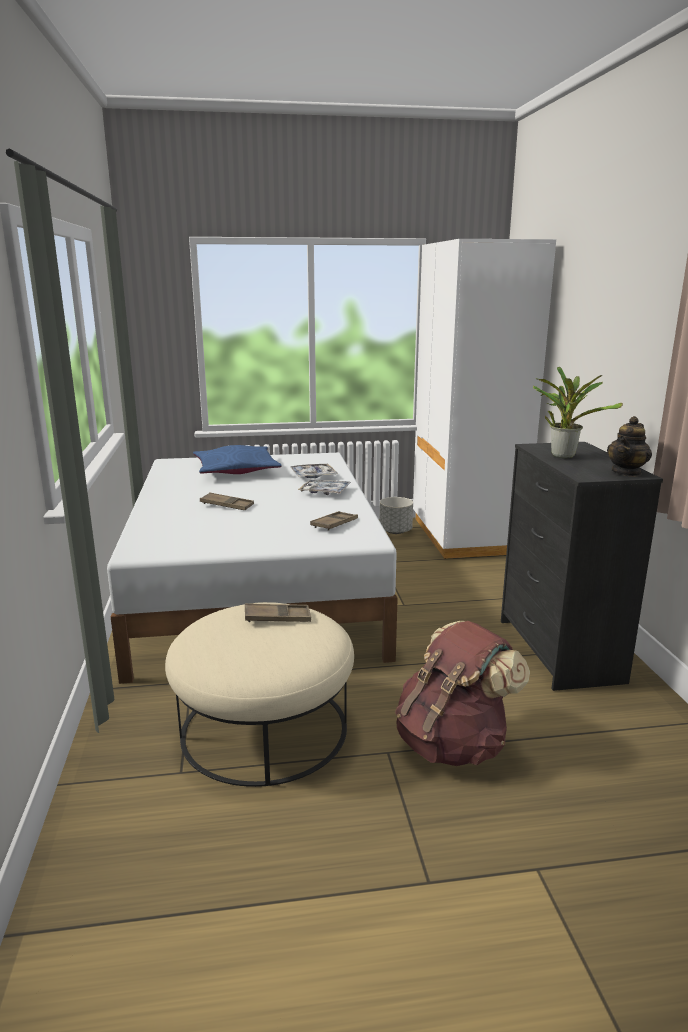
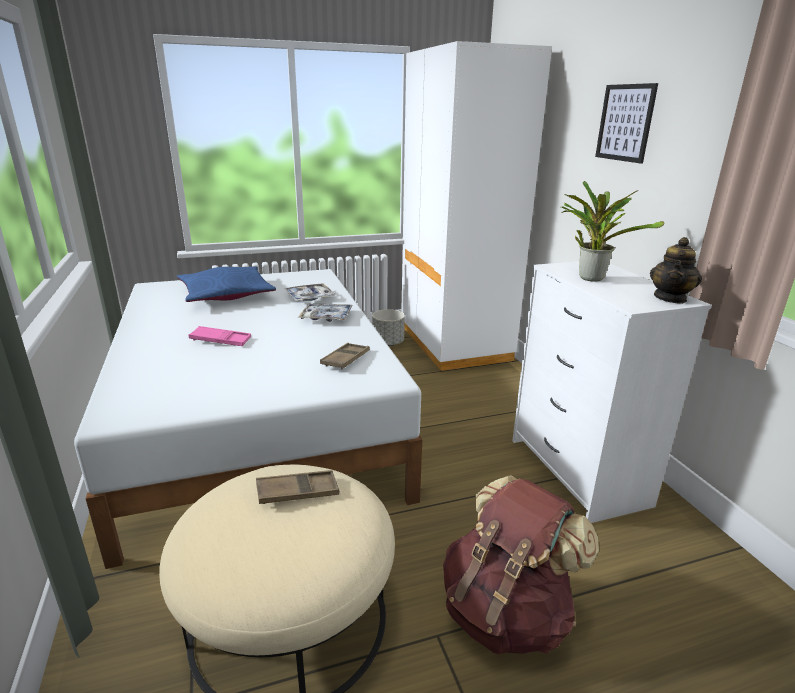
camera: 10 degrees left, 5 degrees up
brown tray [200,492,254,510] -> pink tray [189,326,251,346]
black dresser [501,442,663,691] -> white dresser [512,261,712,523]
none -> picture [595,83,658,163]

